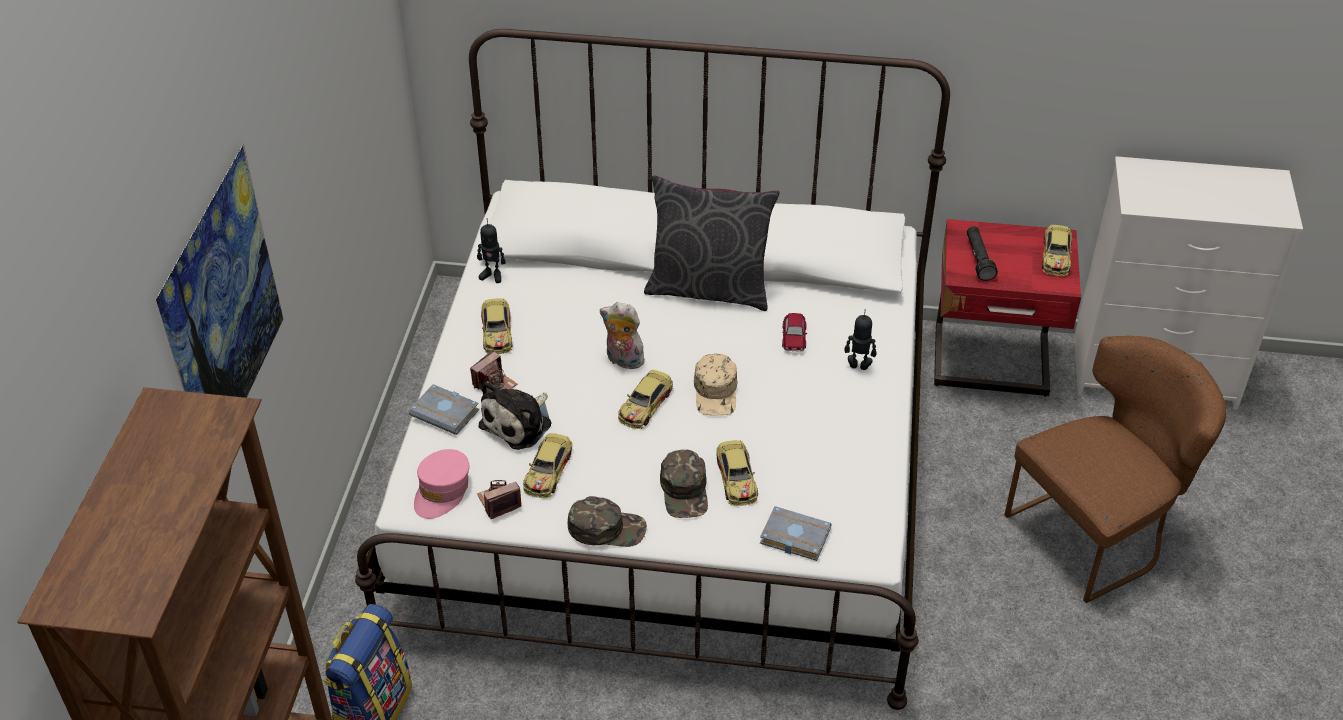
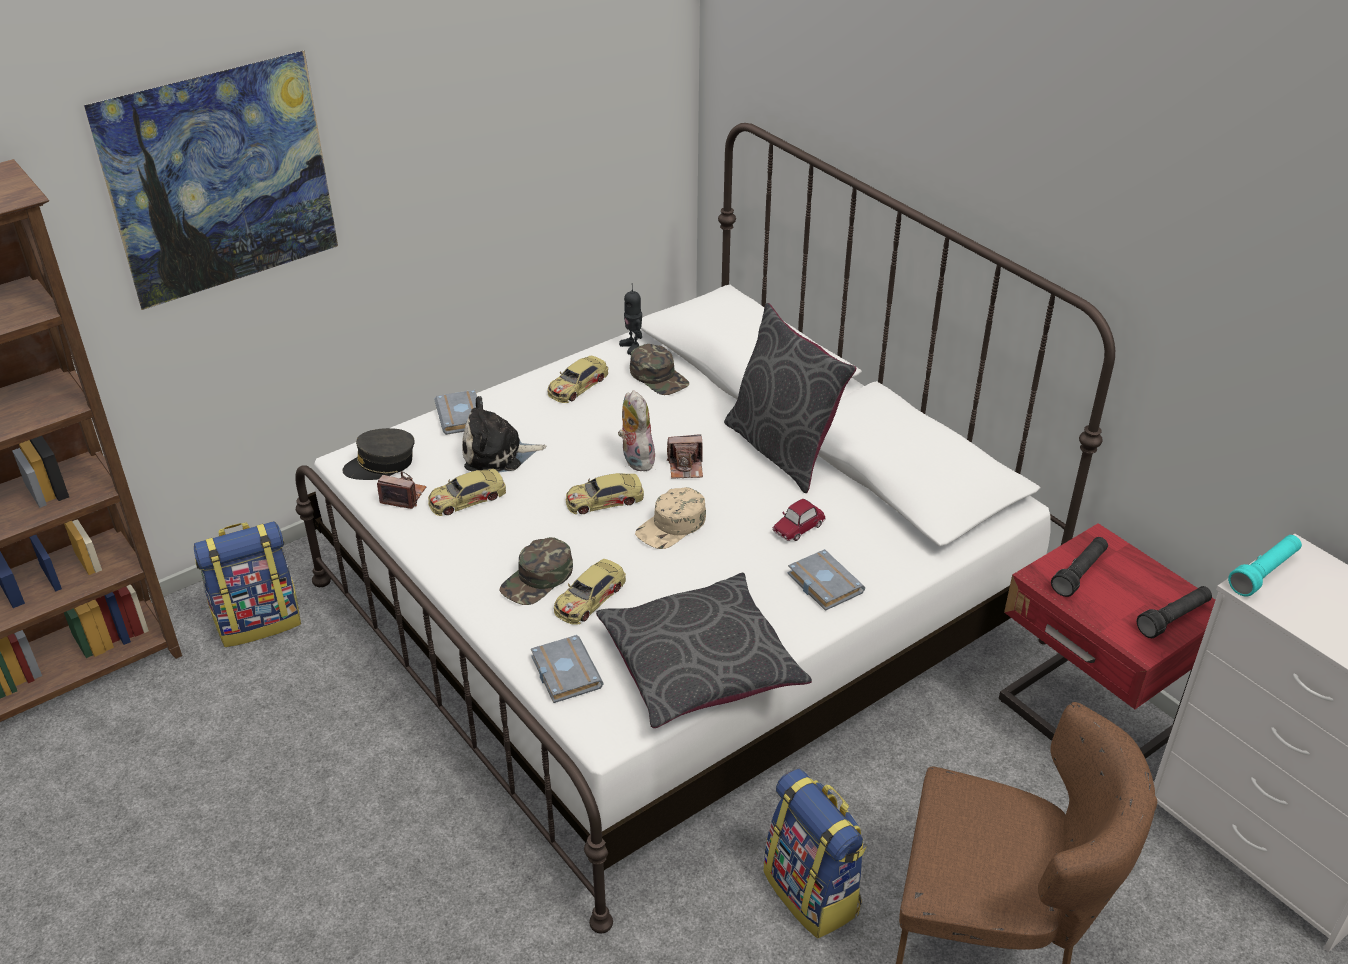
camera: 45 degrees right, 5 degrees down
pink cap [414,449,469,519] -> grey cap [343,428,415,480]
camera [470,351,517,390] -> camera moved to [667,434,703,479]
green cap [568,496,647,547] -> green cap moved to [630,344,689,395]
toy robot [844,310,877,370] -> grey book [787,549,865,611]
toy car [1042,225,1072,276] -> black flashlight [1137,586,1212,638]
none -> grey pillow [596,573,812,728]
none -> backpack [763,769,867,938]
none -> turquoise flashlight [1228,535,1302,596]

